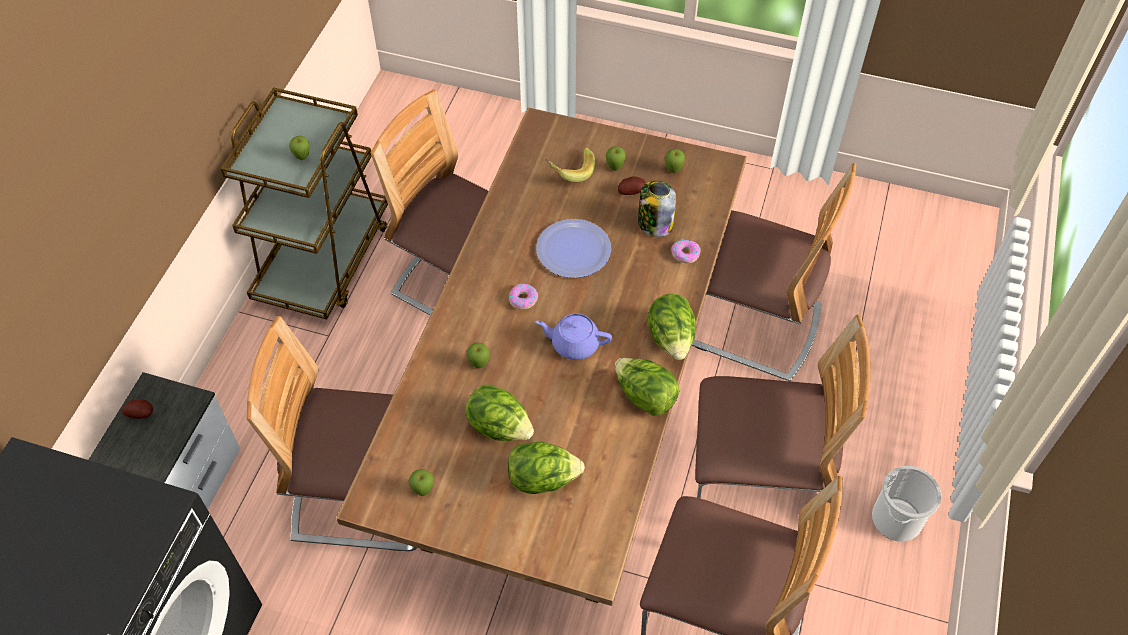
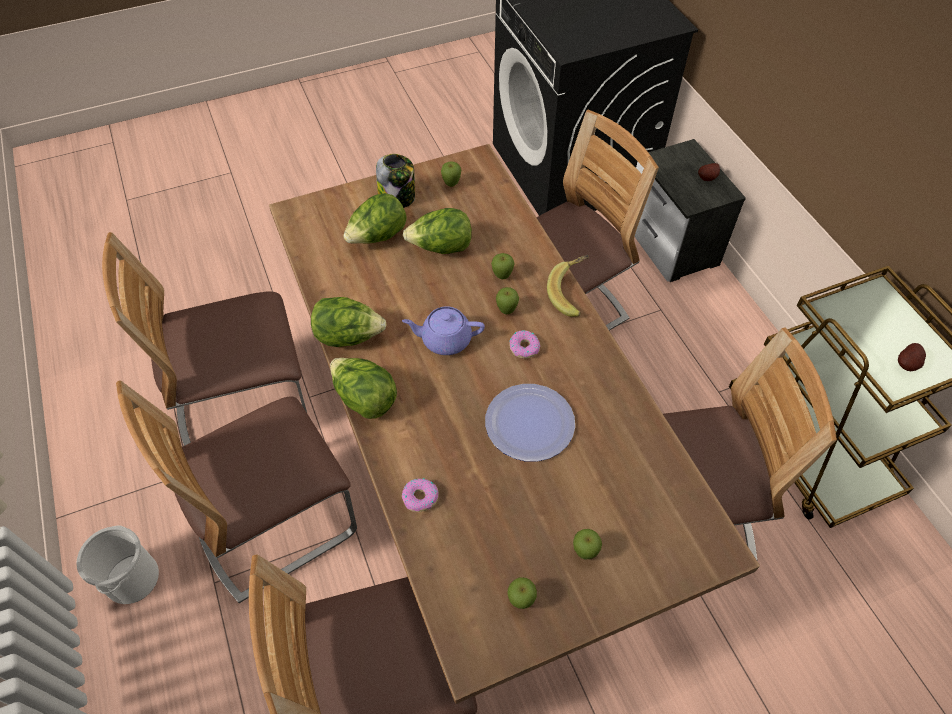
camera: 140 degrees right, 0 degrees up
apple [289,136,310,160] -> apple moved to [496,287,519,314]
purple teapot [535,313,612,360] -> purple teapot turned 150 degrees counterclockwise [402,306,485,355]
banana [545,148,595,182] -> banana moved to [547,255,589,317]
potato [618,176,646,195] -> potato moved to [898,343,926,371]
jar [638,181,676,237] -> jar moved to [376,154,415,208]

